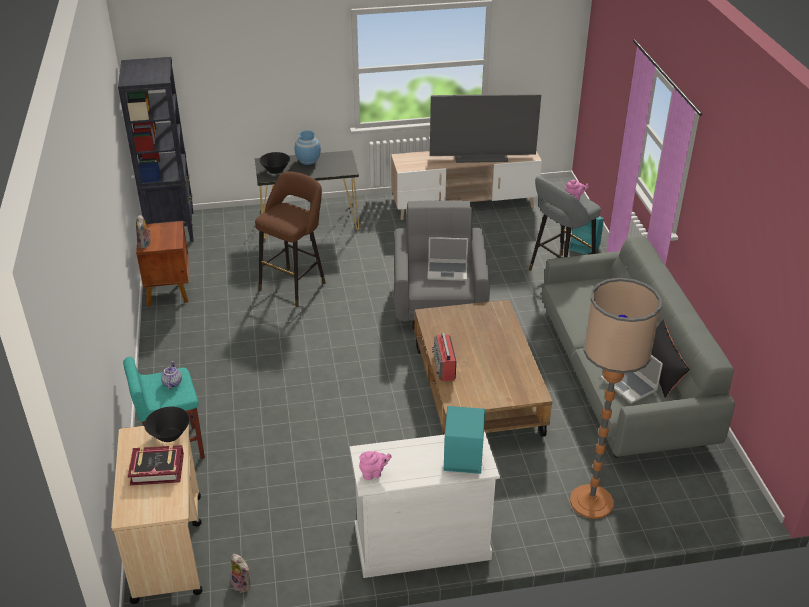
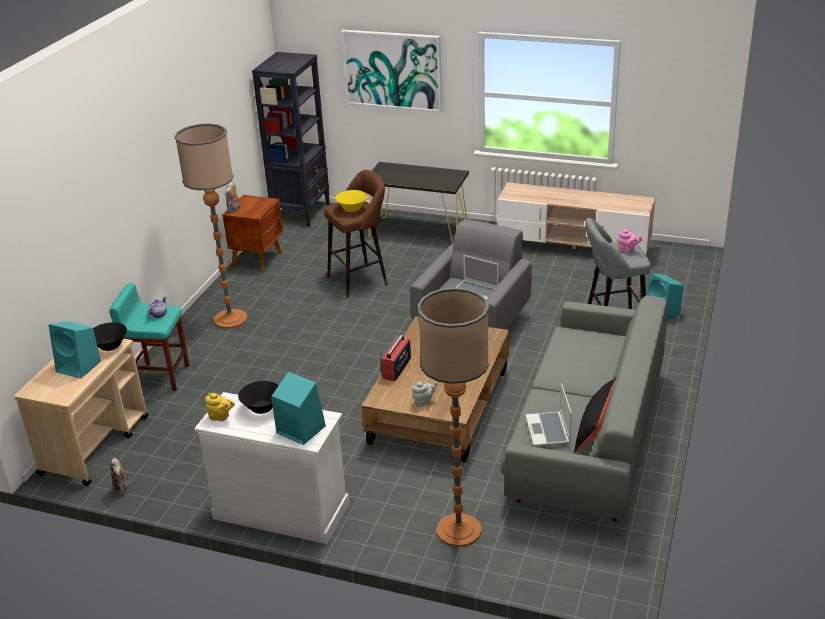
camera: 30 degrees right, 5 degrees down
book [128,445,184,485] -> turquoise speaker [48,321,101,378]
black bowl [259,152,290,174] -> black bowl moved to [238,381,279,414]
blue vase [295,130,321,165] -> none
pink teapot [359,451,392,480] -> yellow teapot [205,393,235,421]
television [430,94,541,163] -> none
none -> floor lamp [175,123,248,329]
none -> yellow bowl [336,190,367,212]
none -> picture [341,30,443,113]
none -> grey teapot [412,382,438,407]

